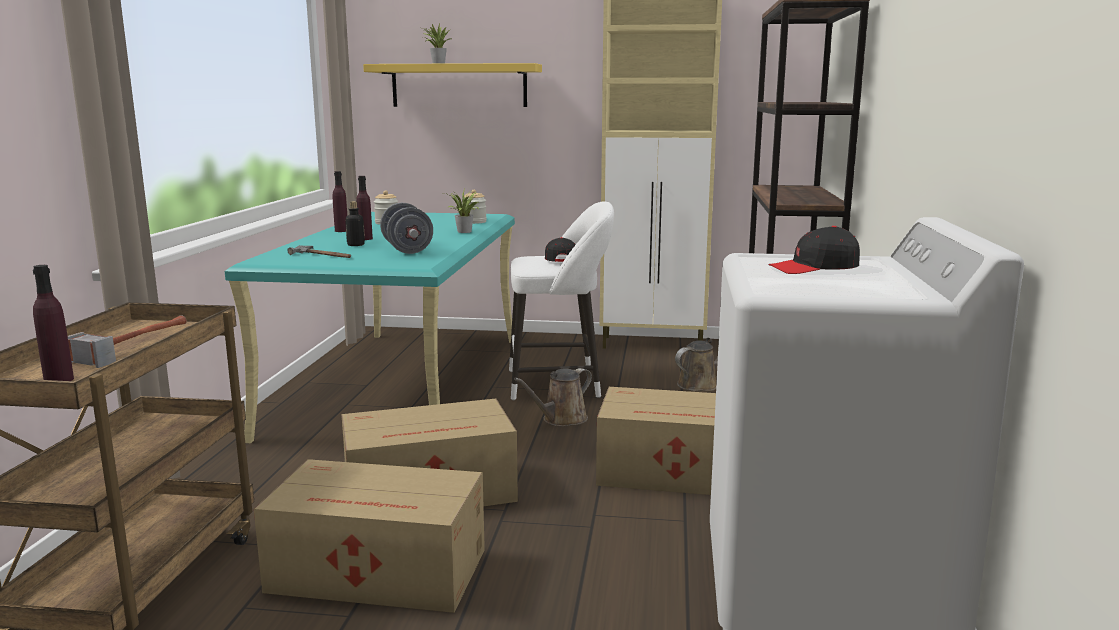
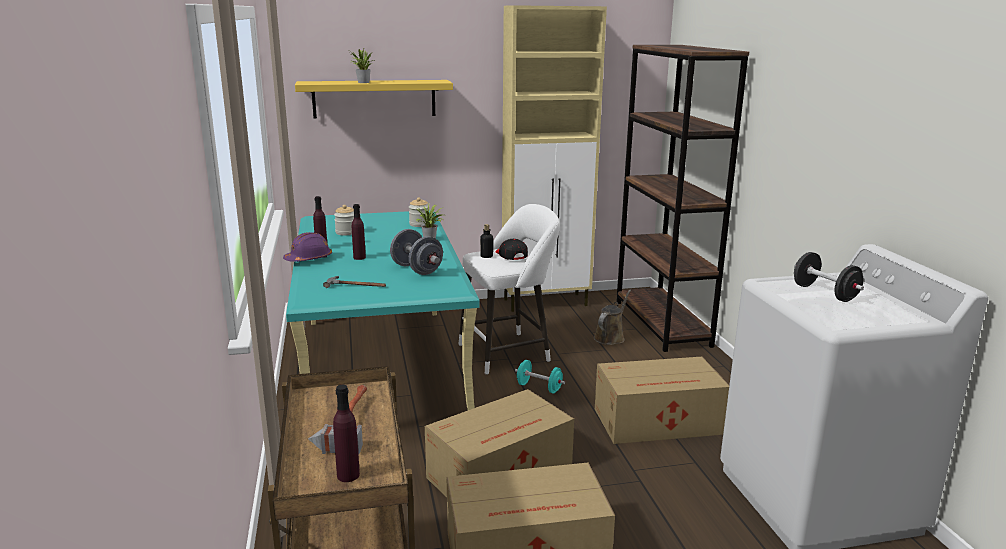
camera: 20 degrees left, 5 degrees up
bottle [345,201,365,246] -> bottle moved to [480,224,493,258]
brown watering can [514,368,592,426] -> turquoise dumbbell [515,360,565,393]
black cap [768,226,860,274] -> black dumbbell [794,252,864,302]
none -> purple hard hat [283,232,332,262]

